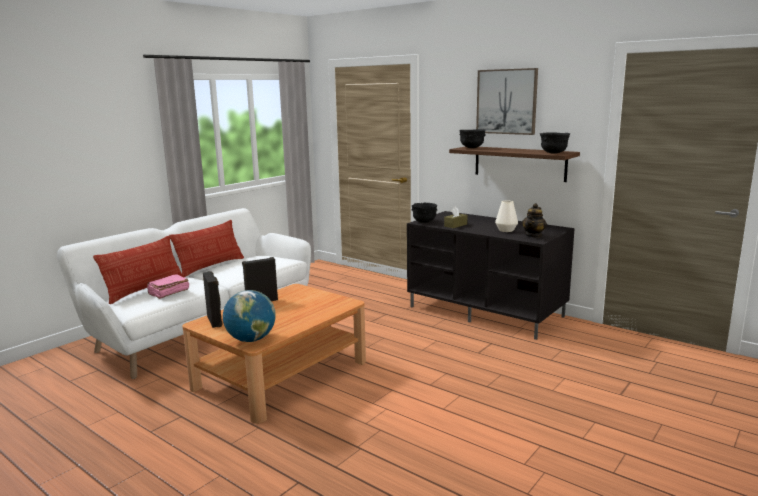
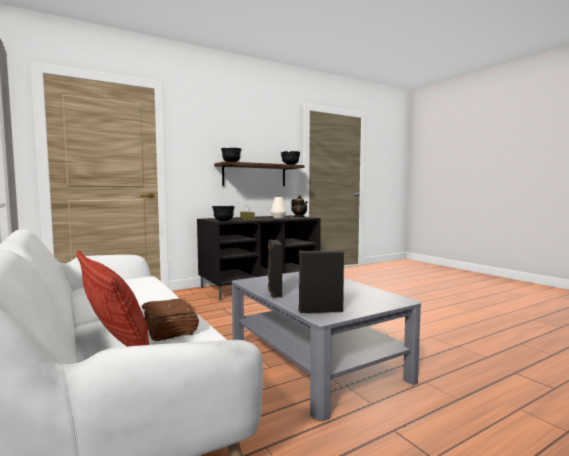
camera: 70 degrees left, 10 degrees down
pink book [147,274,189,299] -> brown book [142,298,199,341]
pillow [169,220,244,277] -> none
brown coffee table [182,284,366,424] -> grey coffee table [232,272,421,421]
globe [223,290,276,342] -> none
picture [476,68,538,135] -> none

